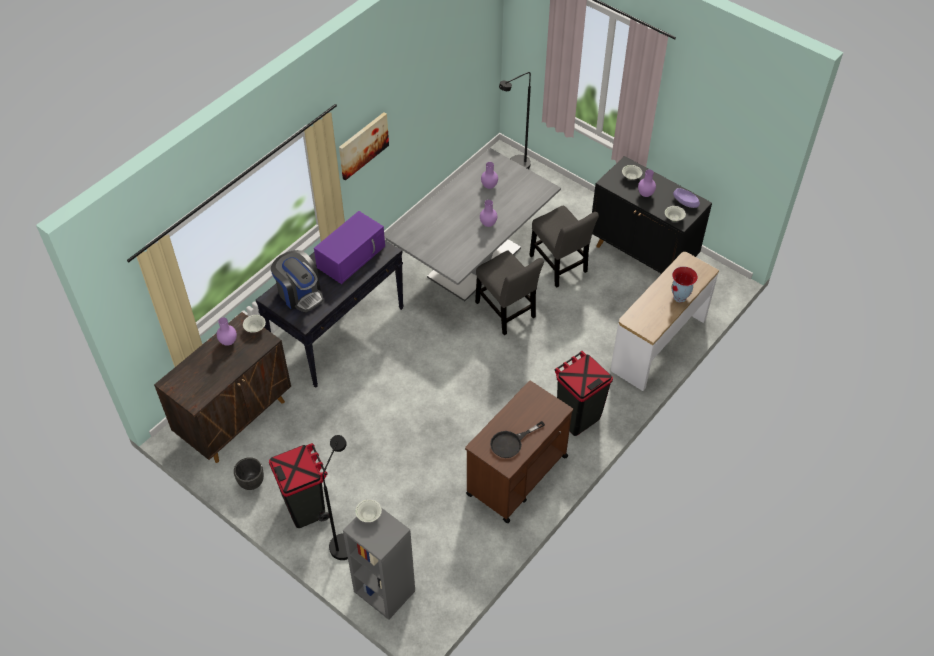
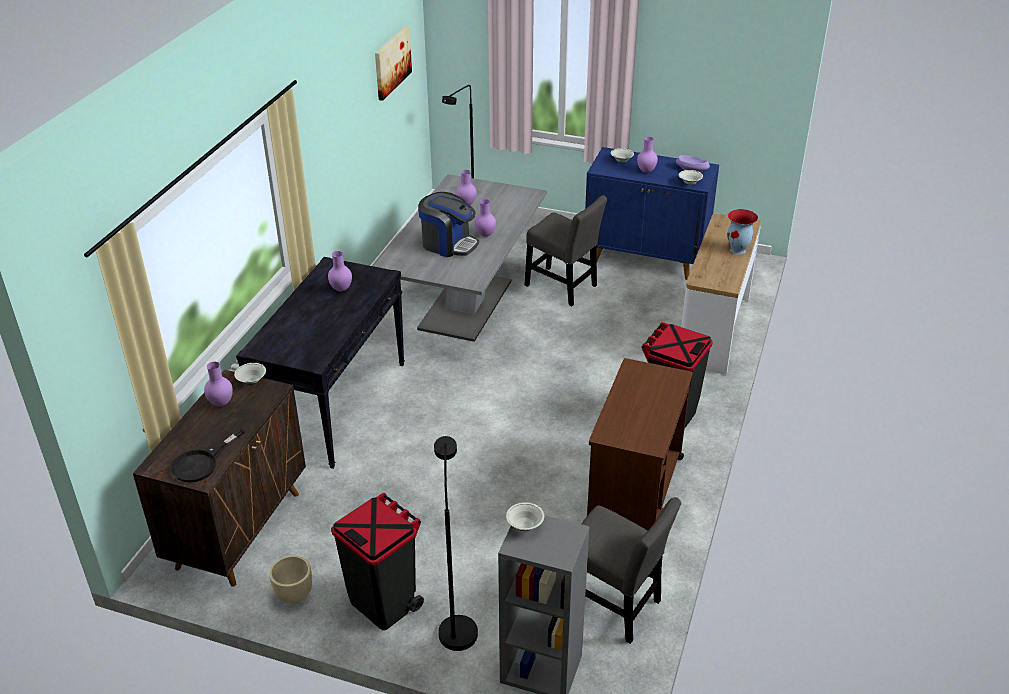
camera: 20 degrees left, 15 degrees down
black planter [234,457,264,490] -> beige planter [269,555,312,604]
coffee machine [271,250,324,312] -> coffee machine moved to [418,192,479,257]
purple microwave [314,211,385,284] -> purple vase [328,251,352,291]
picture [339,112,389,180] -> picture moved to [375,26,412,101]
grey chair [475,250,544,335] -> grey chair moved to [582,497,681,644]
black frying pan [490,421,545,458] -> black frying pan moved to [171,428,245,483]
black cabinet [592,156,712,274] -> blue cabinet [585,147,719,280]

